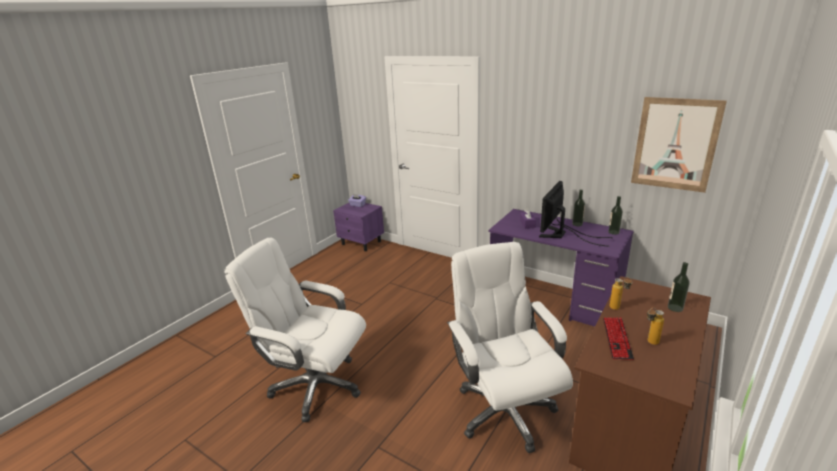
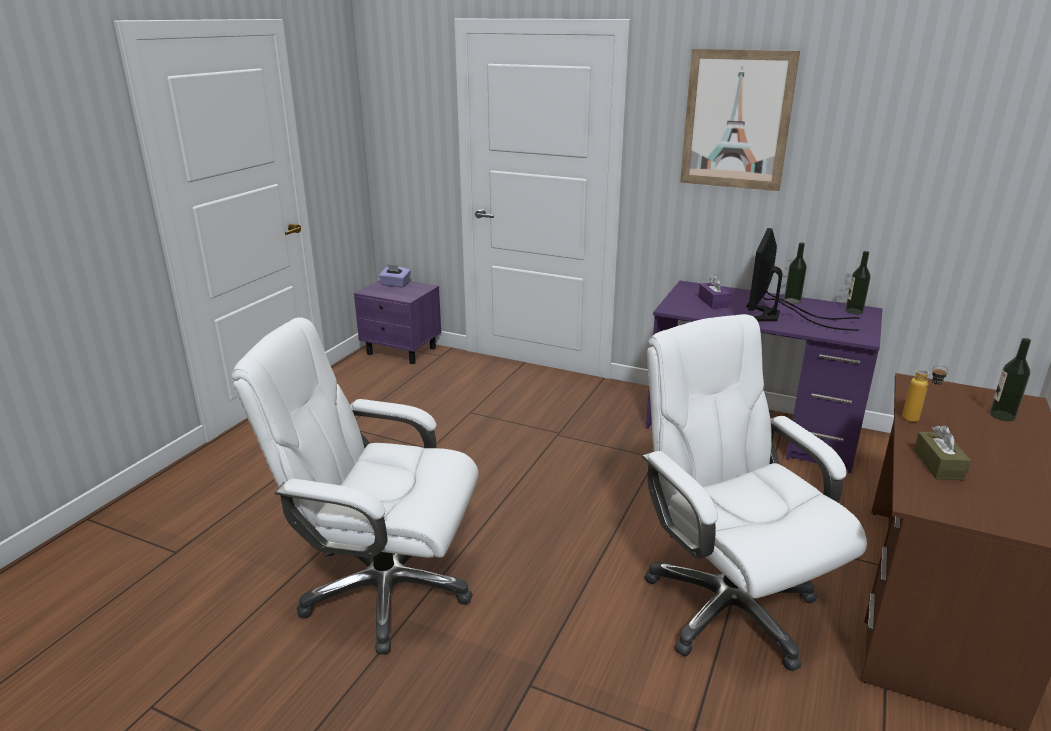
camera: 10 degrees left, 0 degrees up
keyboard [603,317,634,360] -> brown tissue box [914,425,971,480]
picture [631,97,727,193] -> picture moved to [680,49,800,191]
bottle [647,308,664,345] -> none

